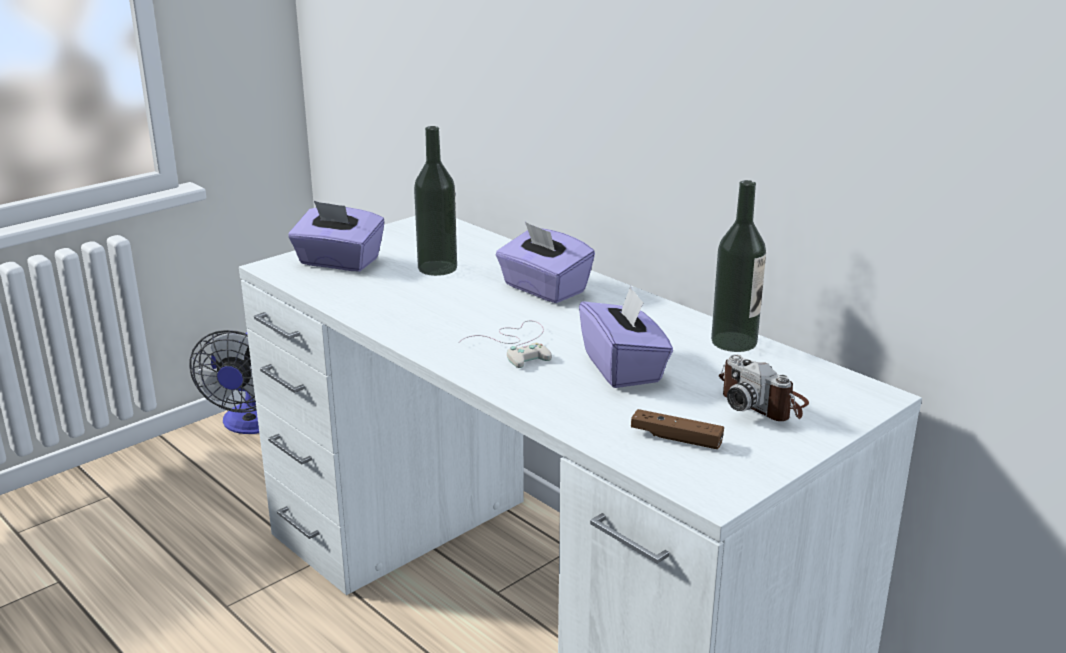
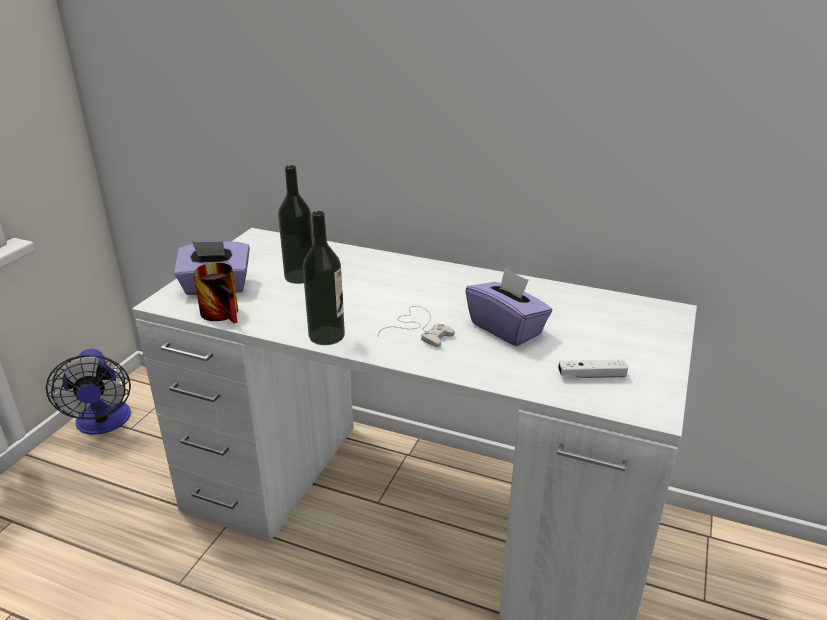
camera: 25 degrees left, 5 degrees up
purple tissue box [496,222,595,303] -> none
brown game controller [631,409,724,449] -> white game controller [558,360,628,378]
bottle [711,180,766,352] -> bottle moved to [303,211,345,345]
camera [719,355,809,421] -> none
none -> mug [193,262,238,324]

